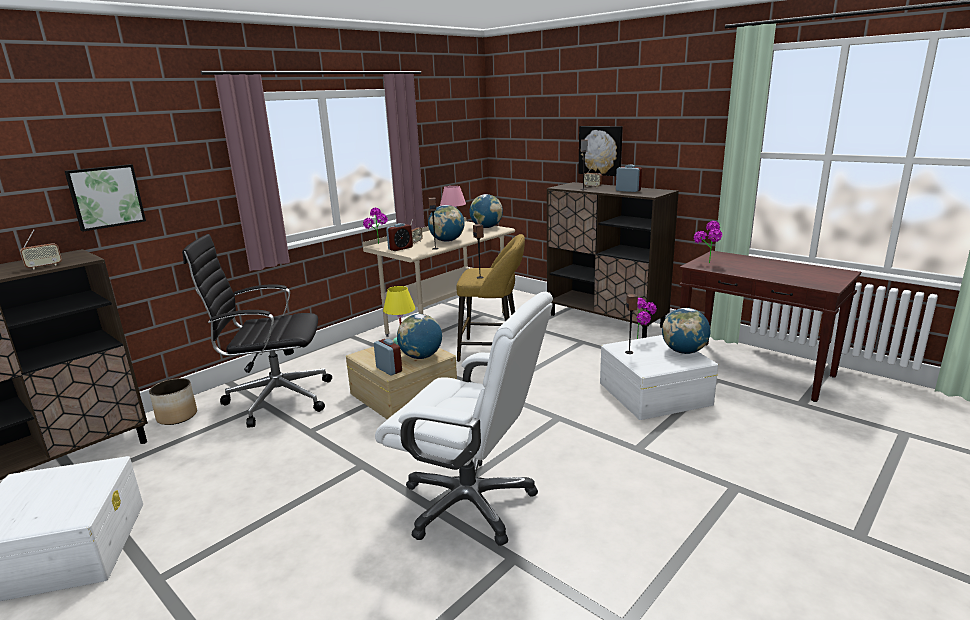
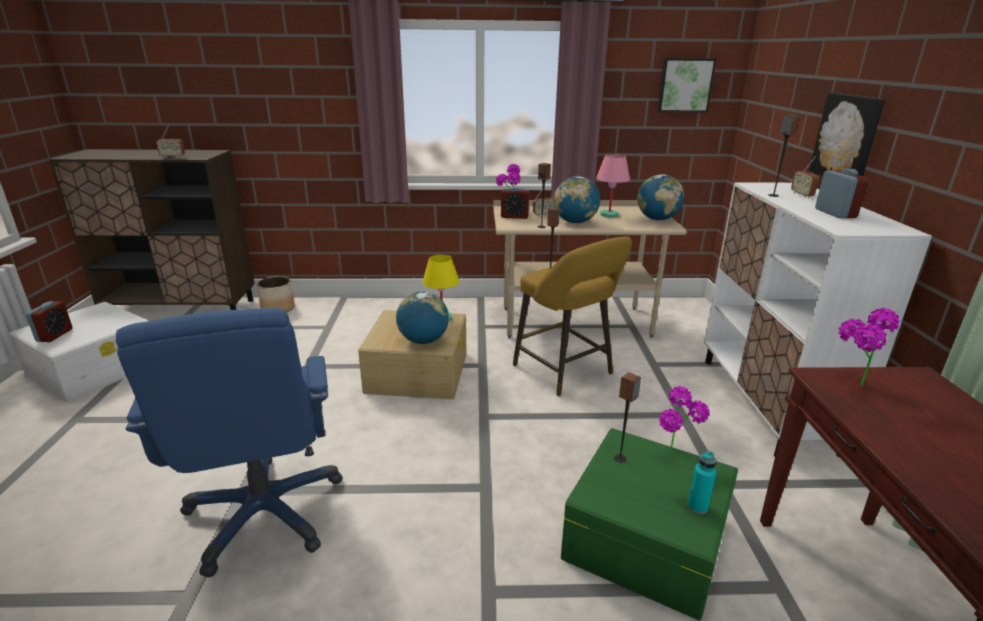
camera: 45 degrees right, 5 degrees up
picture [65,164,146,231] -> picture moved to [658,58,716,112]
black office chair [182,234,332,428] -> none
alarm clock [374,339,402,375] -> alarm clock moved to [26,301,72,342]
white office chair [375,292,553,546] -> blue office chair [116,308,343,578]
brown cabinet [547,182,679,338] -> white cabinet [704,182,932,457]
white storage box [600,335,718,420] -> green storage box [561,428,738,620]
globe [662,308,710,354] -> turquoise bottle [687,451,717,514]

